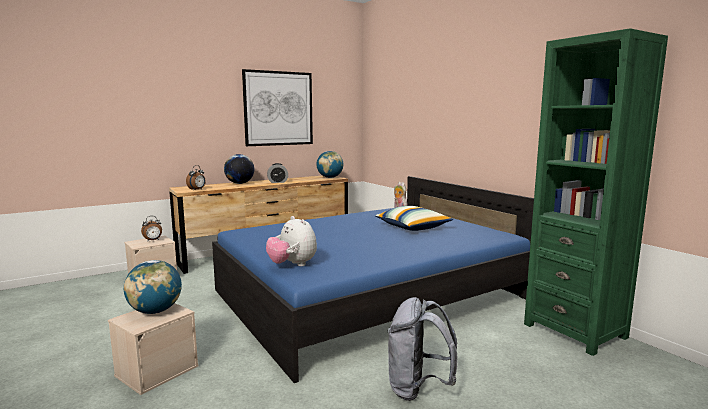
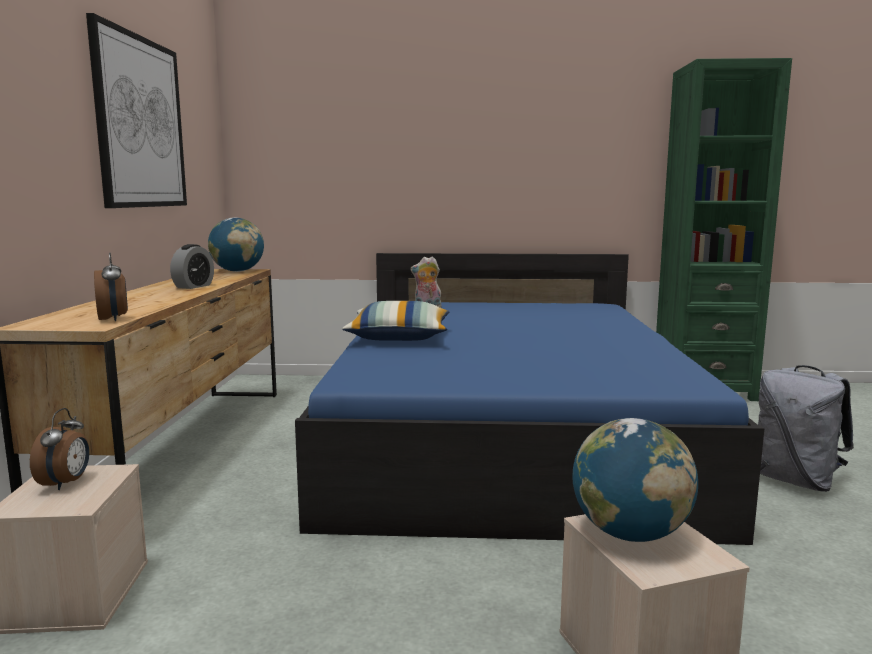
camera: 55 degrees left, 0 degrees up
globe [224,154,254,184] -> none
plush toy [266,216,317,266] -> none
pillow [375,206,453,231] -> pillow moved to [342,301,449,341]

